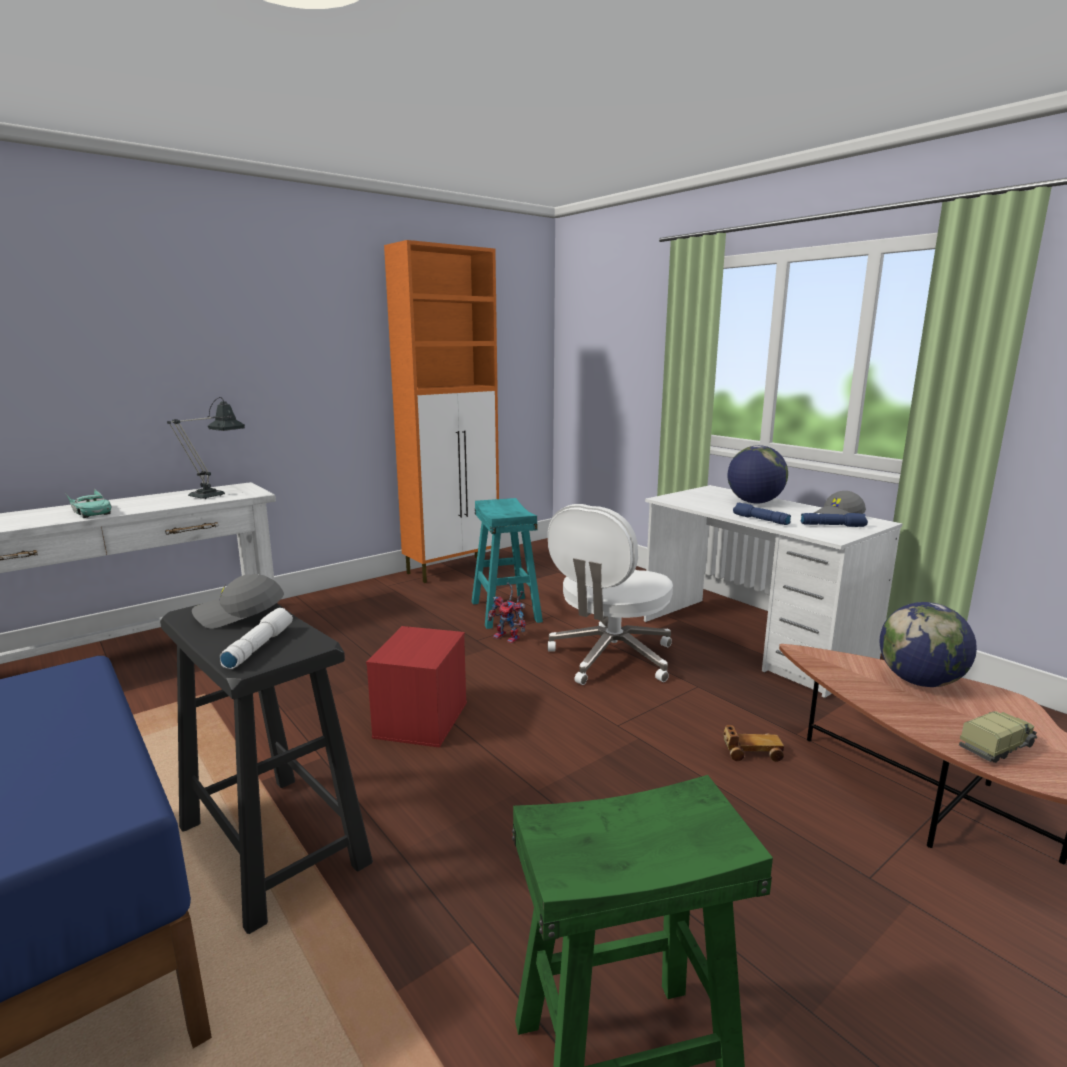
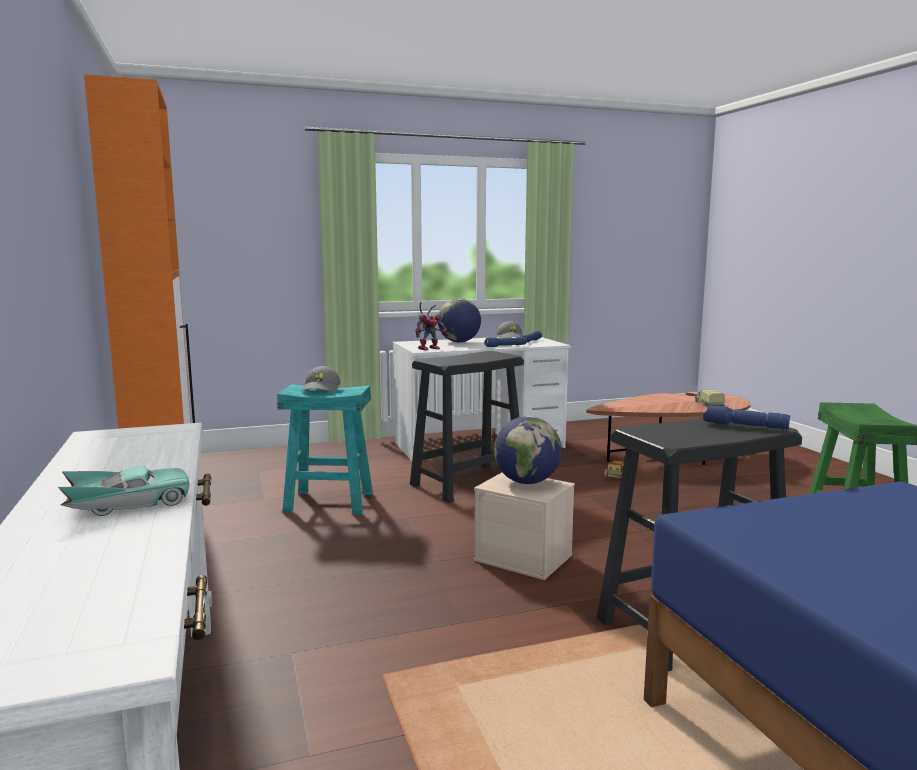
camera: 70 degrees left, 5 degrees down
table lamp [167,397,245,499] -> none
grey cap [192,574,284,629] -> grey cap moved to [301,366,340,392]
white flashlight [220,608,293,669] -> blue flashlight [703,405,790,429]
red storage box [366,626,467,748] -> beige storage box [474,472,575,580]
toy robot [487,582,526,643] -> toy robot moved to [415,302,448,350]
white office chair [548,504,673,685] -> black stool [410,351,524,503]
globe [879,602,977,687] -> globe moved to [494,416,562,484]

